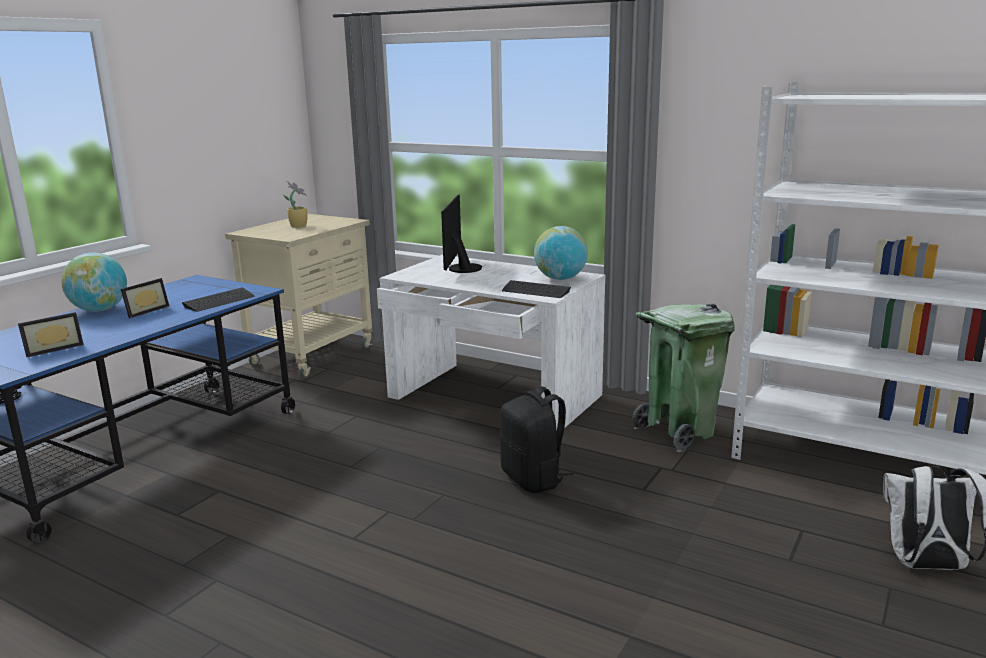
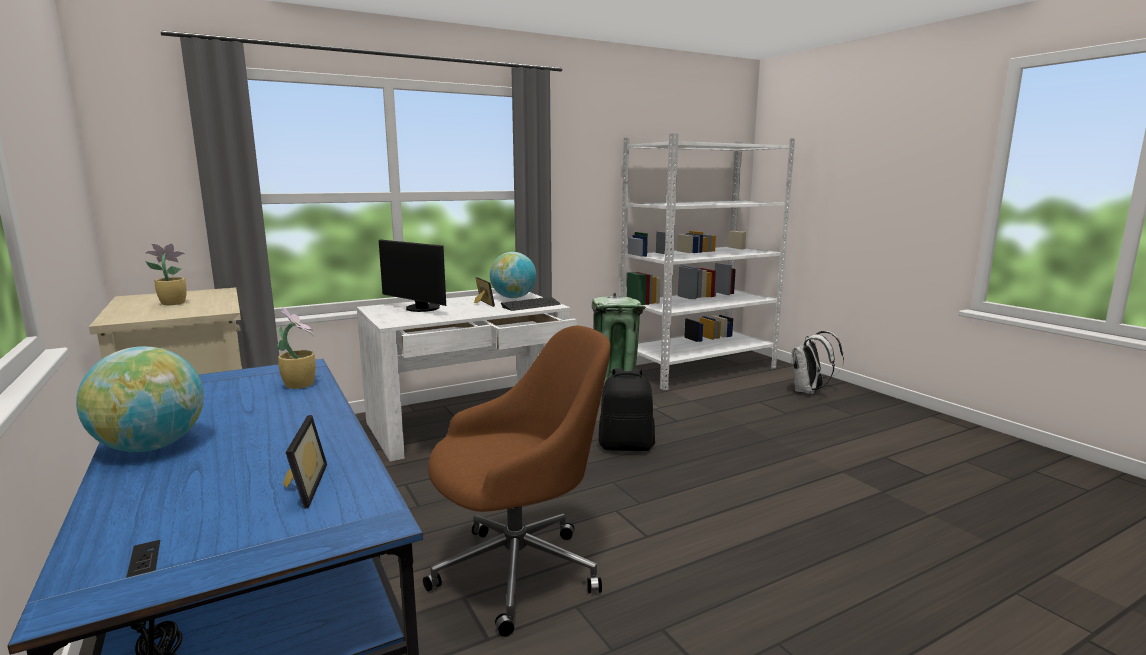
camera: 60 degrees left, 5 degrees down
picture frame [121,278,169,318] -> picture frame moved to [474,277,495,307]
keyboard [182,287,255,312] -> potted plant [278,307,316,389]
none -> brown office chair [423,326,611,637]

